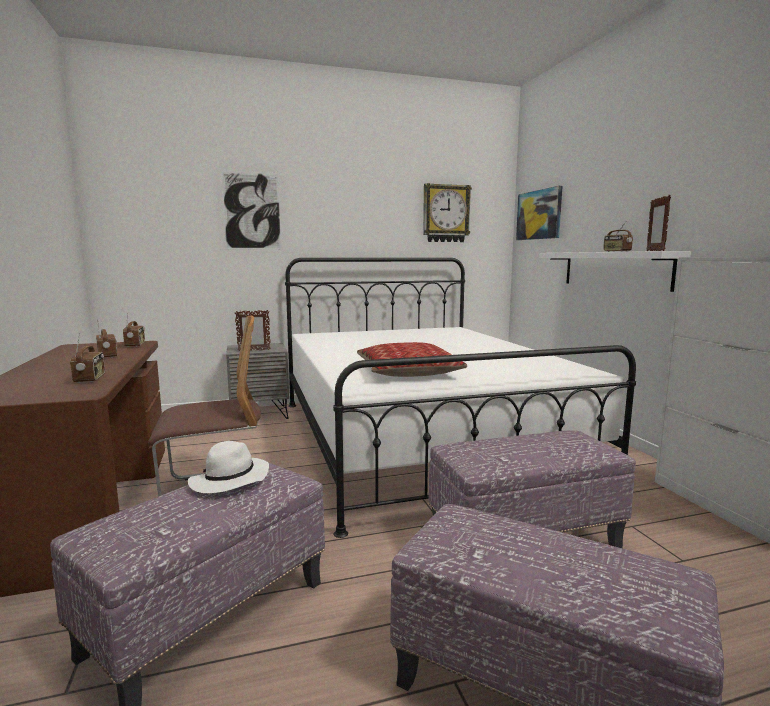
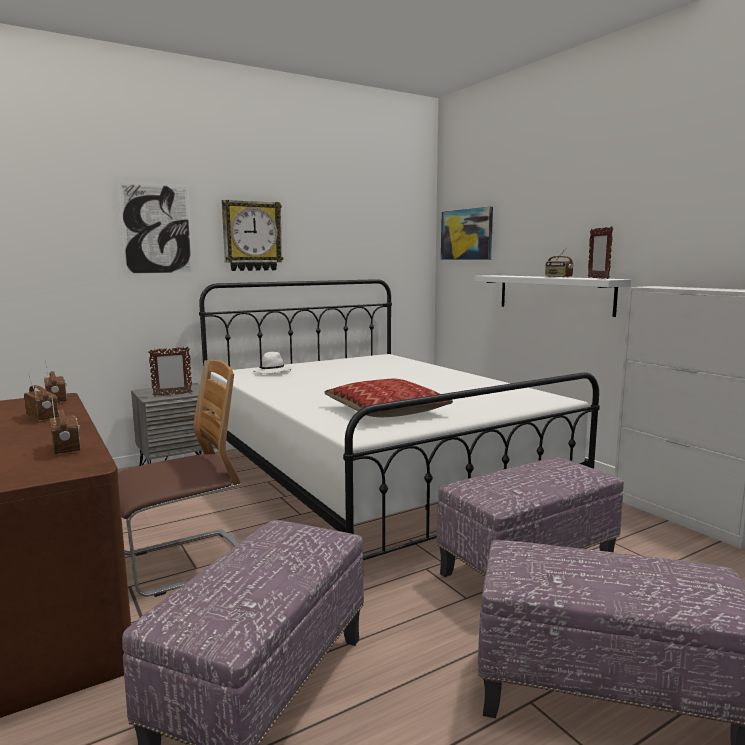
camera: 15 degrees left, 0 degrees up
white hat [188,441,269,493] -> white hat moved to [254,352,292,374]
wall clock [423,183,472,242] -> wall clock moved to [222,200,283,271]

